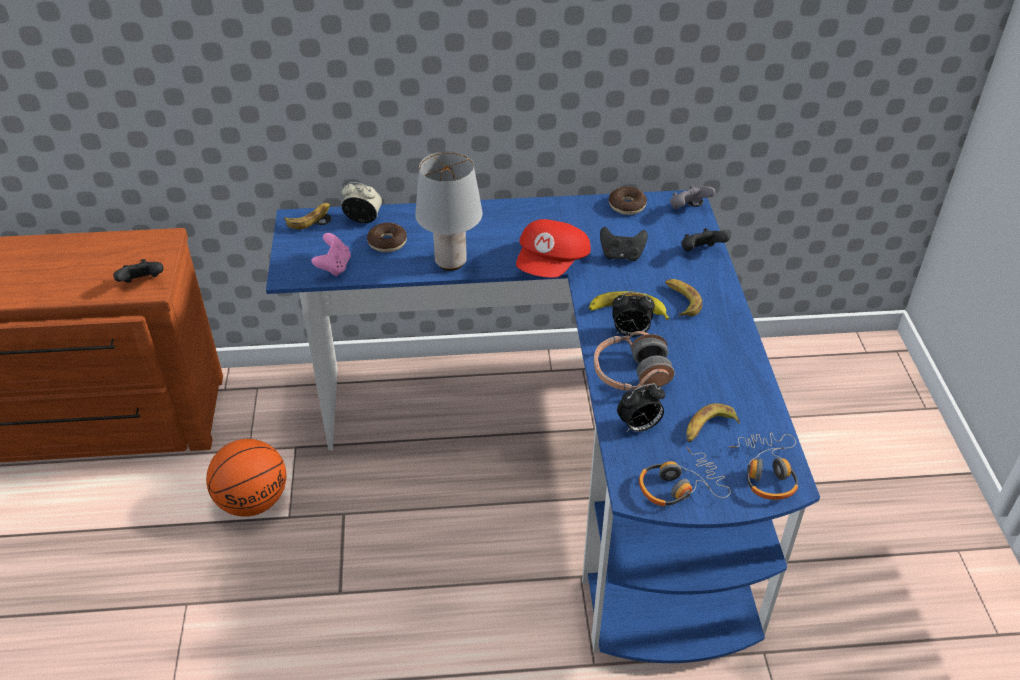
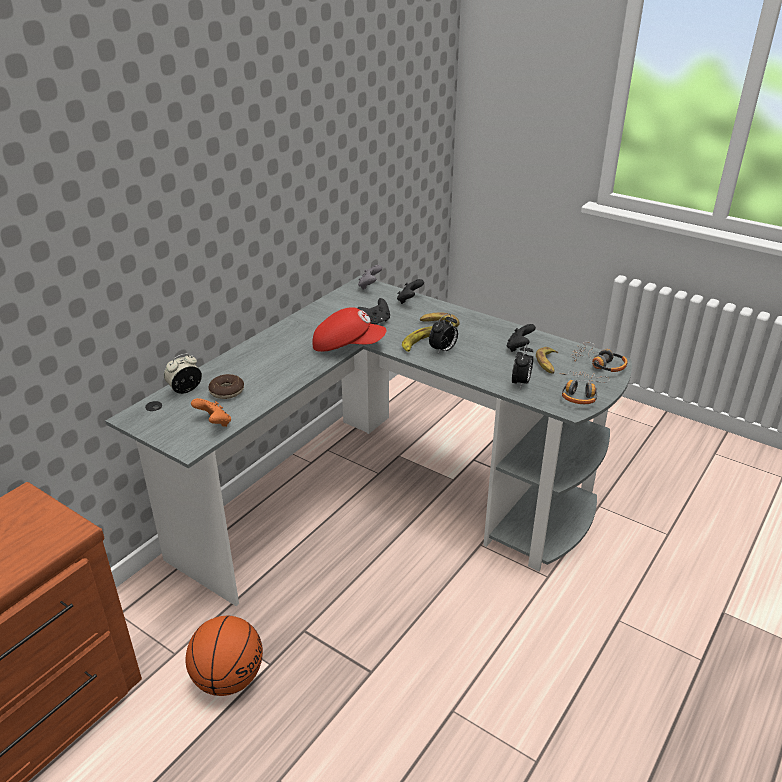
camera: 50 degrees left, 10 degrees down
black game controller [113,259,164,283] -> black game controller moved to [507,324,536,352]
blue desk [266,190,820,663] -> grey desk [105,276,632,606]
banana [284,203,330,229] -> none
pink game controller [311,233,351,276] -> orange game controller [191,398,231,427]
grey table lamp [415,151,482,271] -> none
red cap [516,219,591,278] -> red cap turned 60 degrees counterclockwise [313,307,386,352]
headphones [594,331,675,391] -> none
donut [609,187,647,215] -> none

